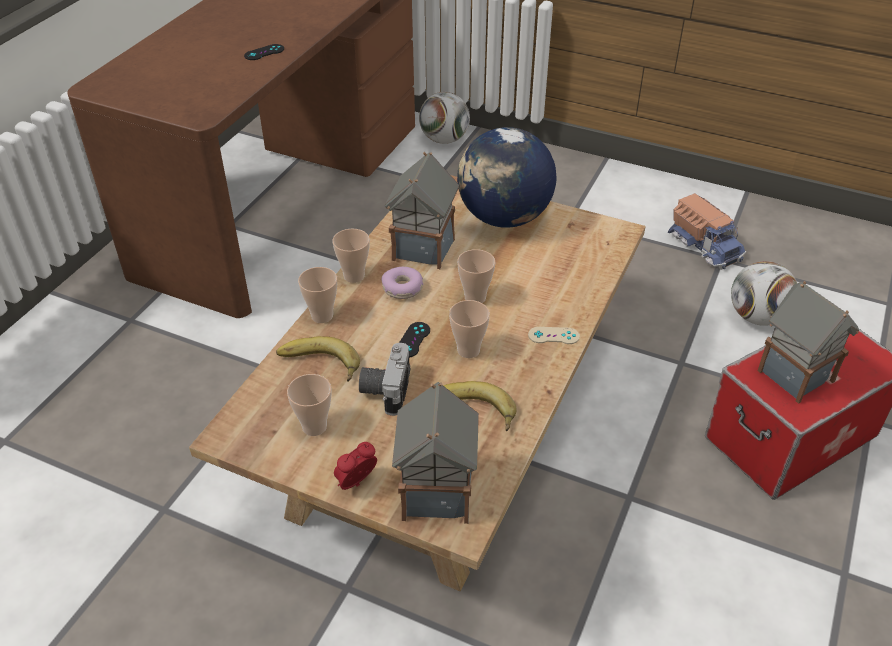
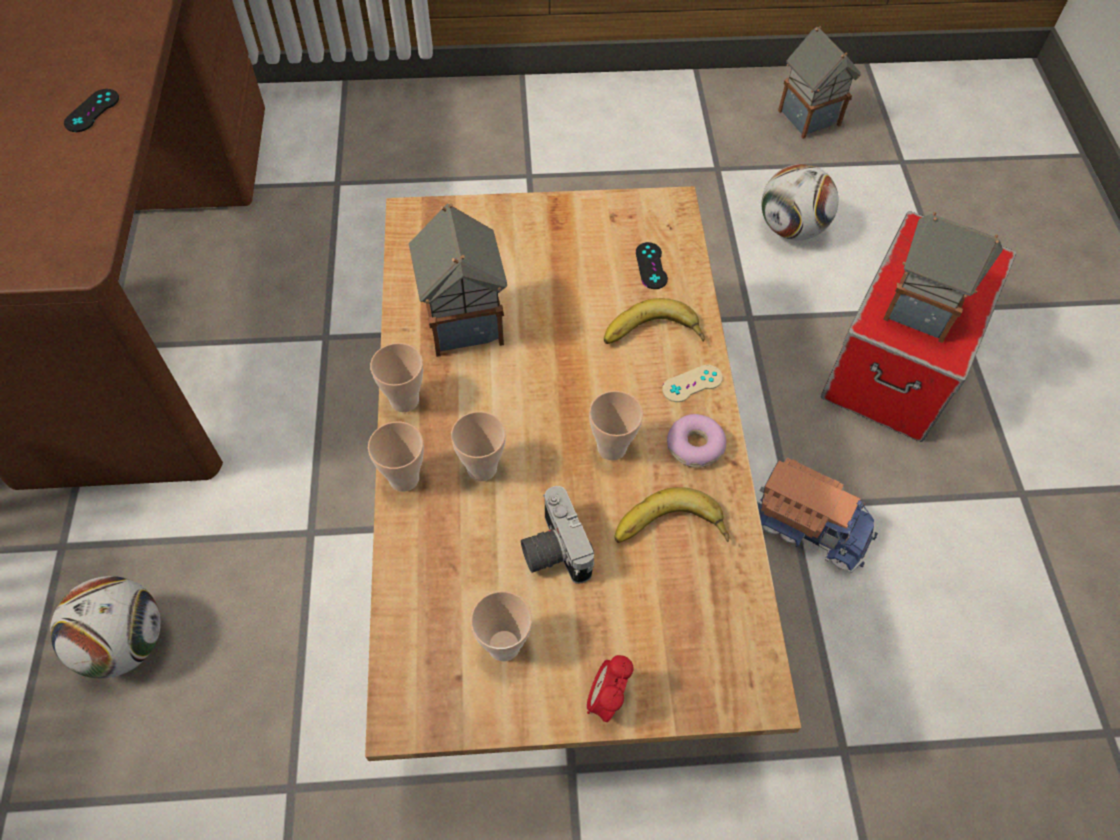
camera: 30 degrees left, 15 degrees up
banana [276,336,360,382] -> banana moved to [604,298,704,344]
donut [381,267,423,299] -> donut moved to [667,414,726,468]
toy house [392,382,479,524] -> toy house moved to [778,26,861,139]
black game controller [399,322,430,358] -> black game controller moved to [636,242,668,289]
football [419,92,470,144] -> football moved to [50,576,161,678]
globe [457,127,557,228] -> none
cup [457,249,495,303] -> cup moved to [451,411,506,481]
toy truck [668,193,746,270] -> toy truck moved to [757,458,878,573]

